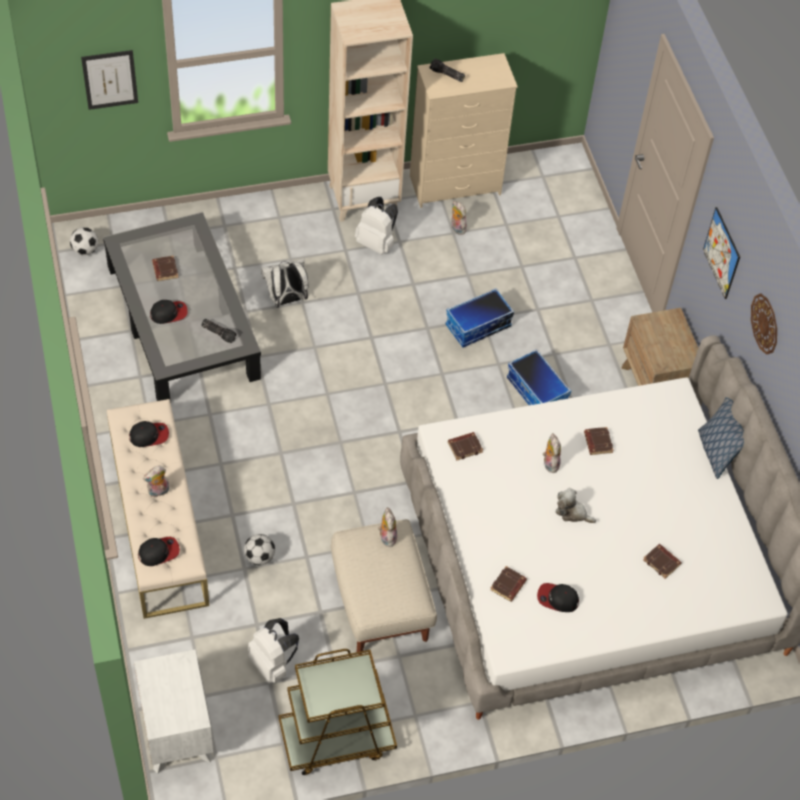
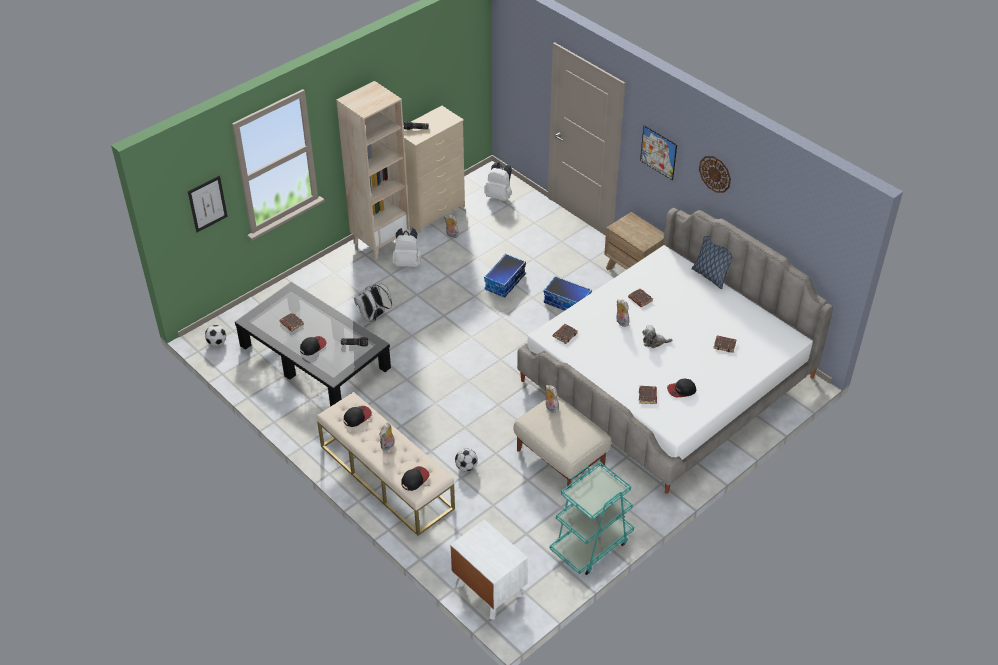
camera: 25 degrees left, 10 degrees down
white backpack [248,618,299,683] -> white backpack moved to [484,162,512,201]
brown cart [278,649,397,775] -> turquoise cart [550,462,634,575]

